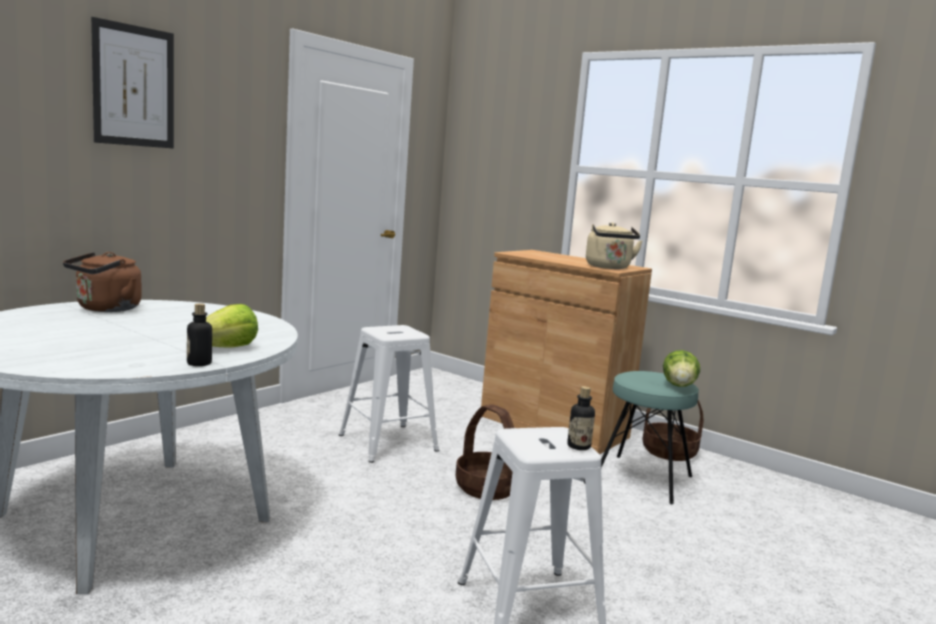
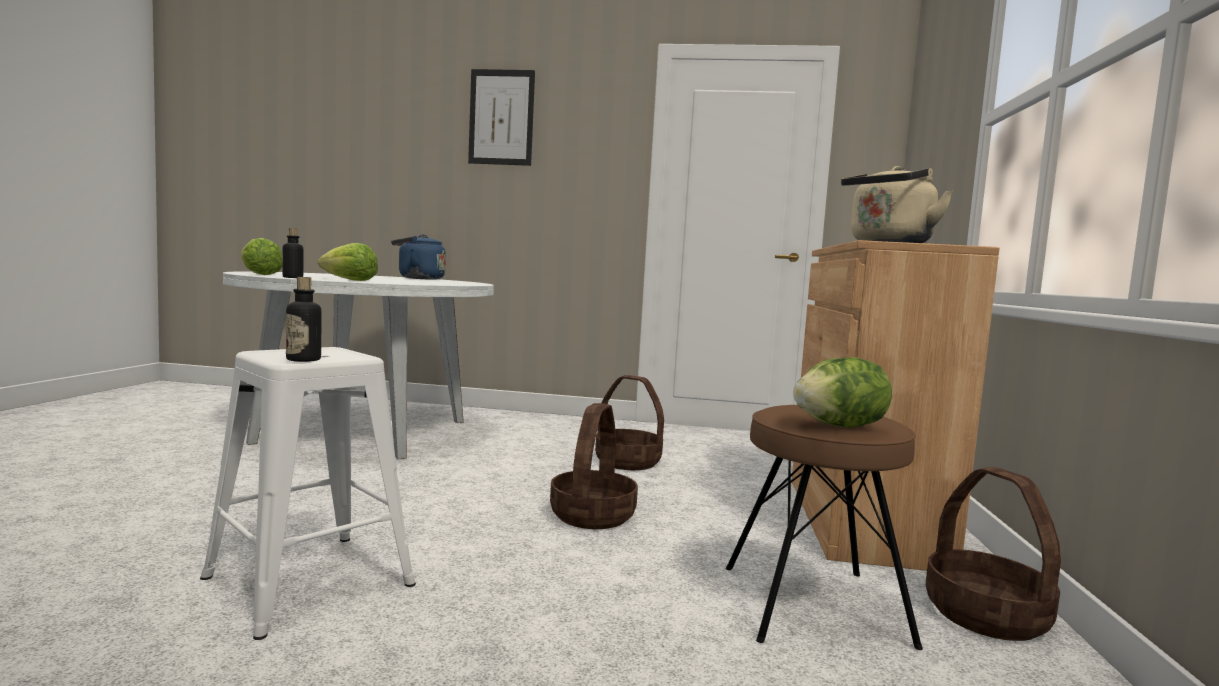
camera: 60 degrees right, 5 degrees down
brown kettle [63,252,142,312] -> blue kettle [391,234,446,280]
white stool [339,325,439,463] -> basket [595,375,664,470]
turquoise stool [601,371,699,504] -> brown stool [726,405,923,650]
none -> lettuce [241,238,282,275]

